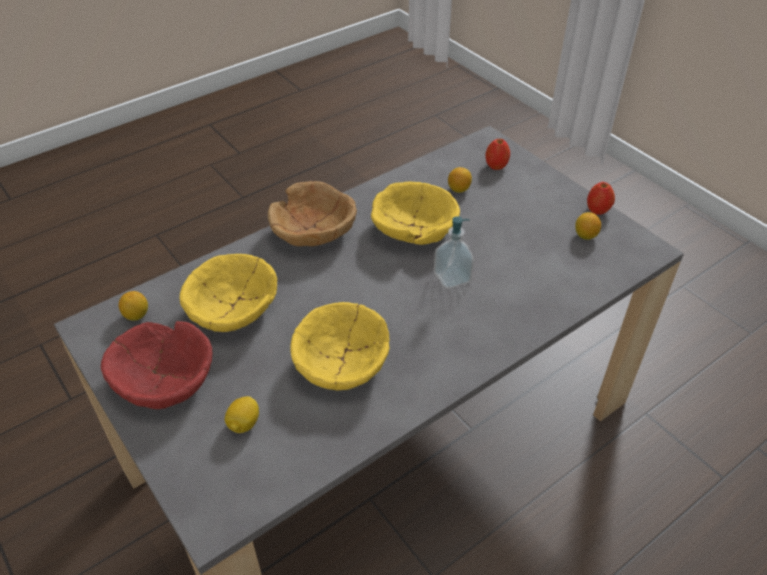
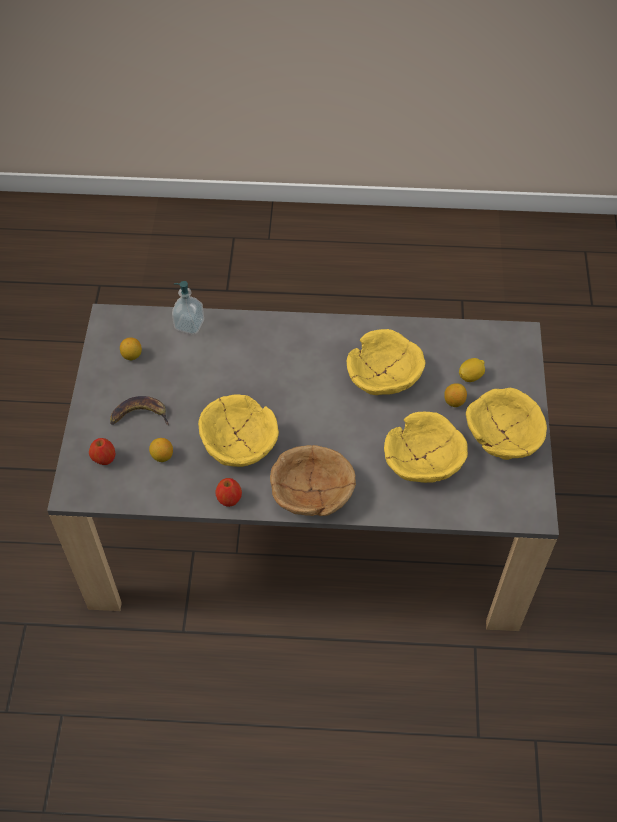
camera: 140 degrees left, 10 degrees up
red bowl [101,321,212,409] -> yellow bowl [466,388,547,460]
lemon [119,291,148,321] -> lemon moved to [444,383,467,407]
soap dispenser [434,216,474,288] -> soap dispenser moved to [172,281,204,335]
apple [587,182,615,215] -> apple moved to [216,478,242,507]
none -> banana [110,396,169,425]

